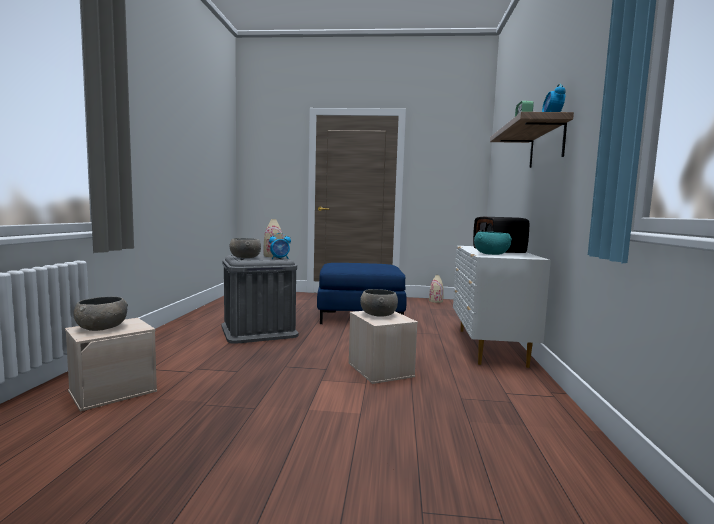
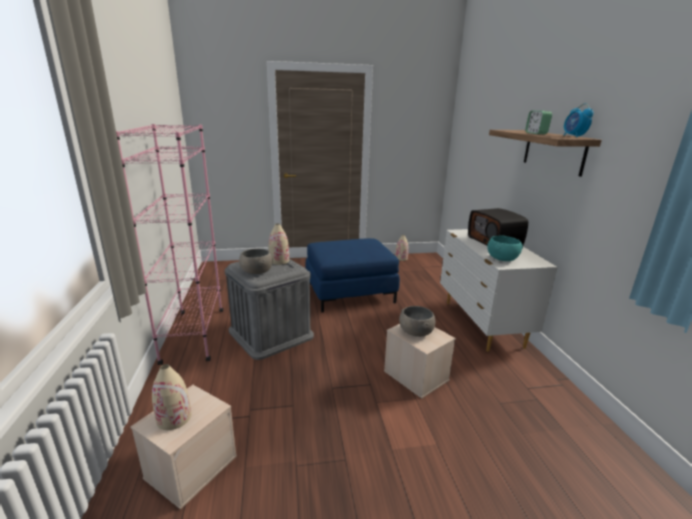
camera: 15 degrees left, 15 degrees up
grey bowl [73,297,128,331] -> beige vase [152,364,191,430]
alarm clock [269,233,291,259] -> none
none -> pink bookcase [116,124,223,365]

